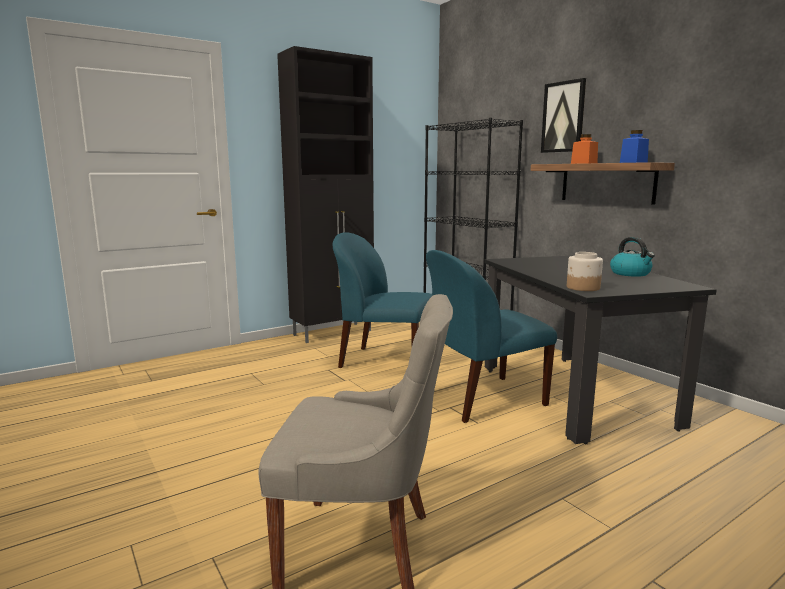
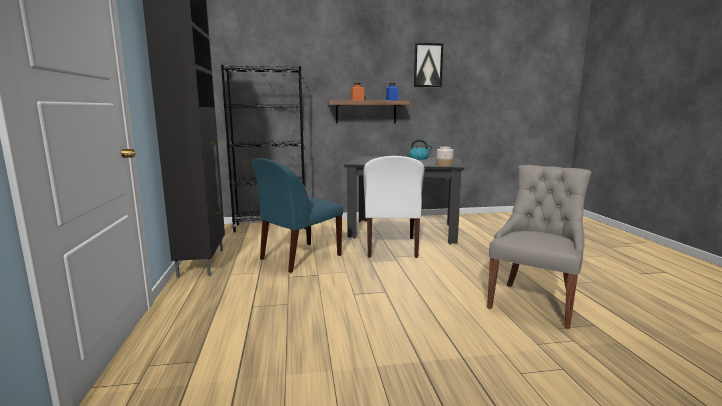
camera: 65 degrees left, 0 degrees up
blue chair [426,250,557,423] -> white chair [364,156,425,258]
picture [541,78,586,153] -> picture moved to [414,43,443,87]

